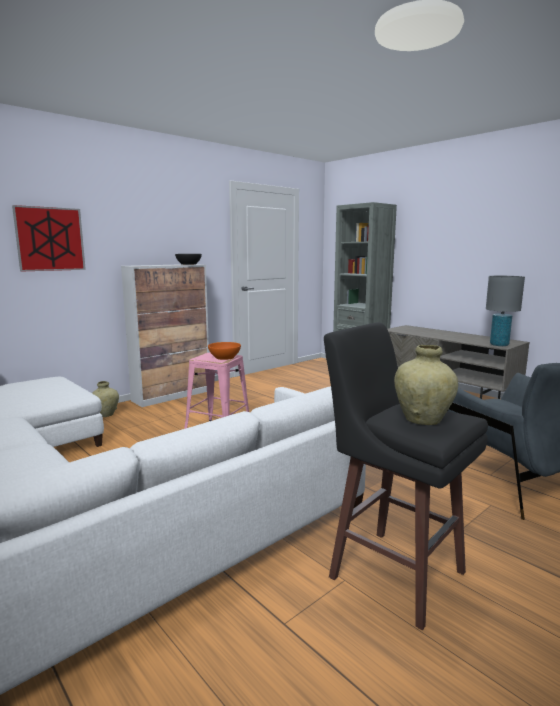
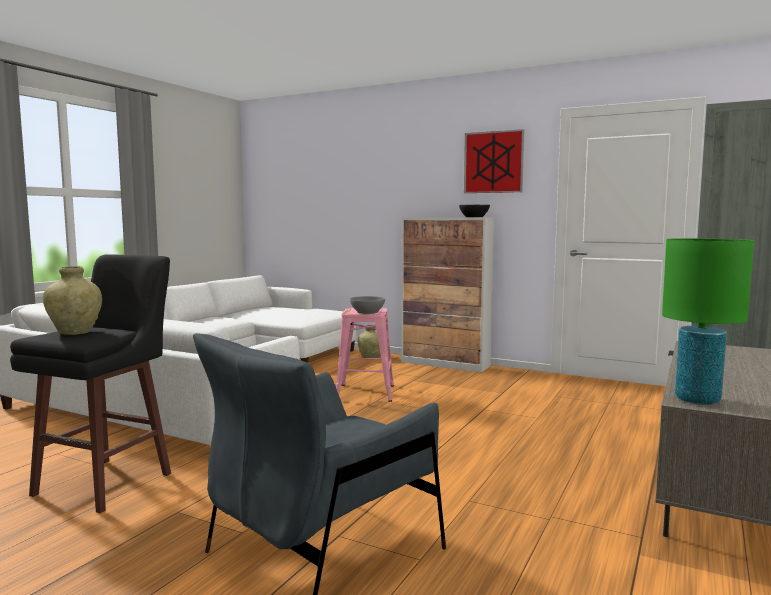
camera: 70 degrees right, 5 degrees down
picture [12,205,86,272] -> picture moved to [464,129,524,193]
orange bowl [208,342,241,360] -> grey bowl [350,296,385,314]
grey table lamp [486,276,525,346] -> green table lamp [662,238,754,405]

